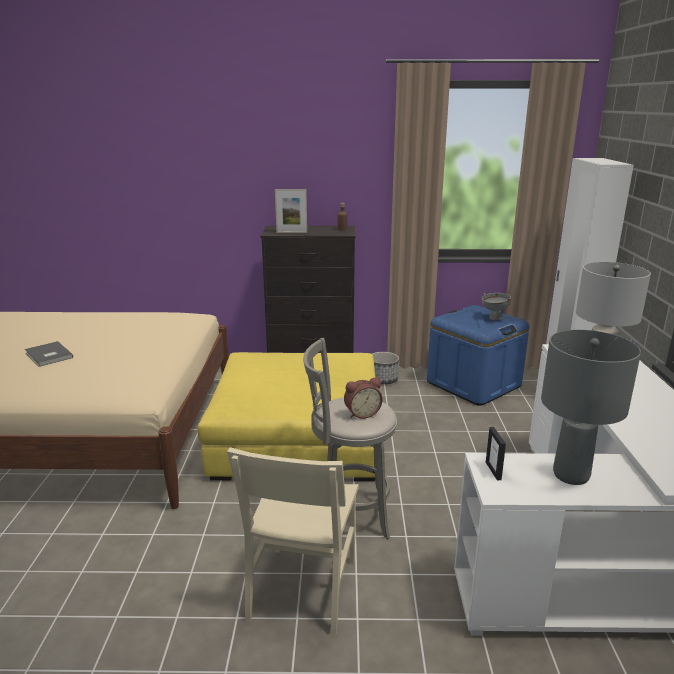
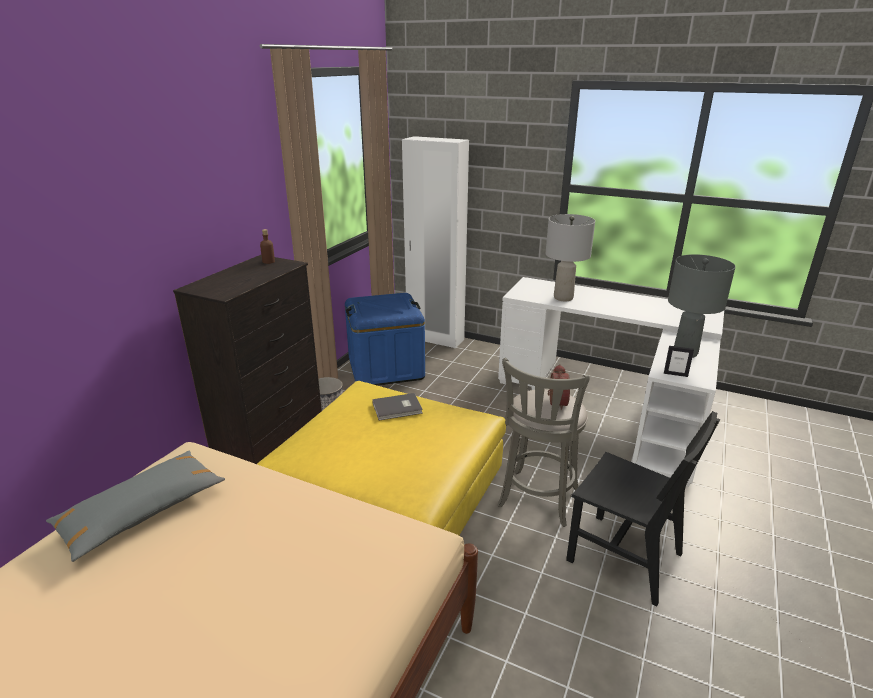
camera: 65 degrees left, 5 degrees up
grey book [25,341,73,367] -> grey book moved to [372,393,423,420]
beige chair [227,447,359,637] -> black chair [566,411,720,606]
picture frame [275,189,307,233] -> none
grey bowl [481,293,511,320] -> none
none -> grey pillow [46,451,225,562]

